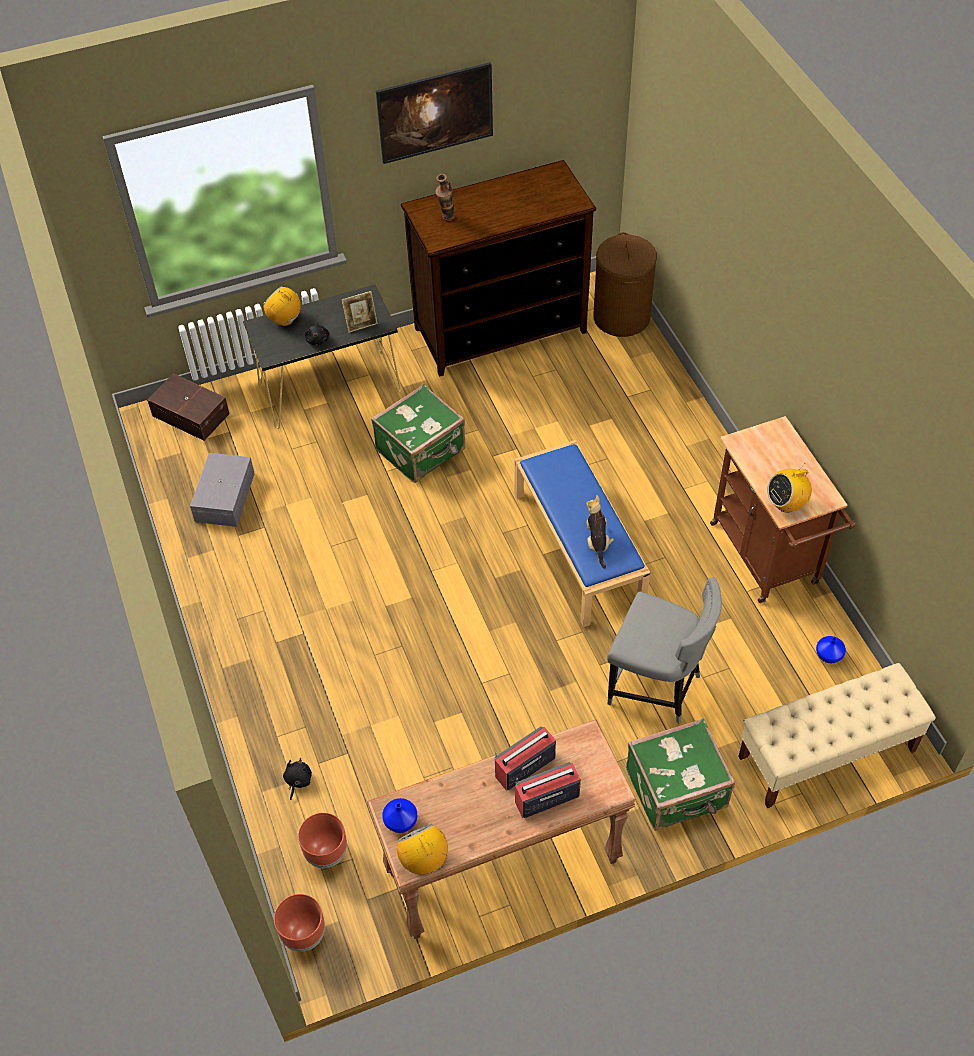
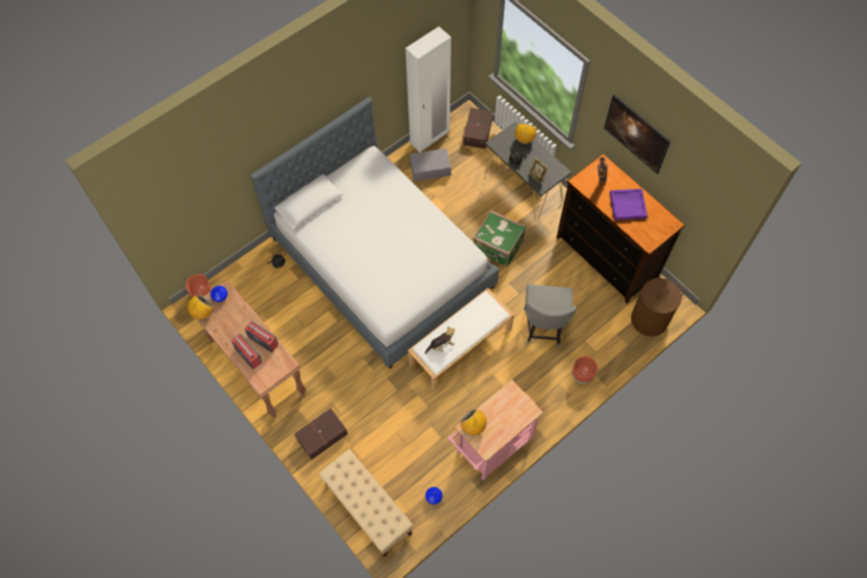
camera: 70 degrees right, 10 degrees up
brown planter [298,813,347,868] -> brown planter moved to [572,356,598,384]
blue bench [514,440,650,627] -> white bench [408,288,514,391]
grey chair [607,577,722,724] -> grey chair moved to [524,285,577,348]
green suitcase [626,718,735,831] -> brown storage box [294,408,348,460]
brown cart [710,416,855,603] -> pink cart [448,380,543,481]
none -> bed [251,97,499,369]
none -> white wardrobe [405,26,451,152]
none -> purple tray [610,189,648,220]

